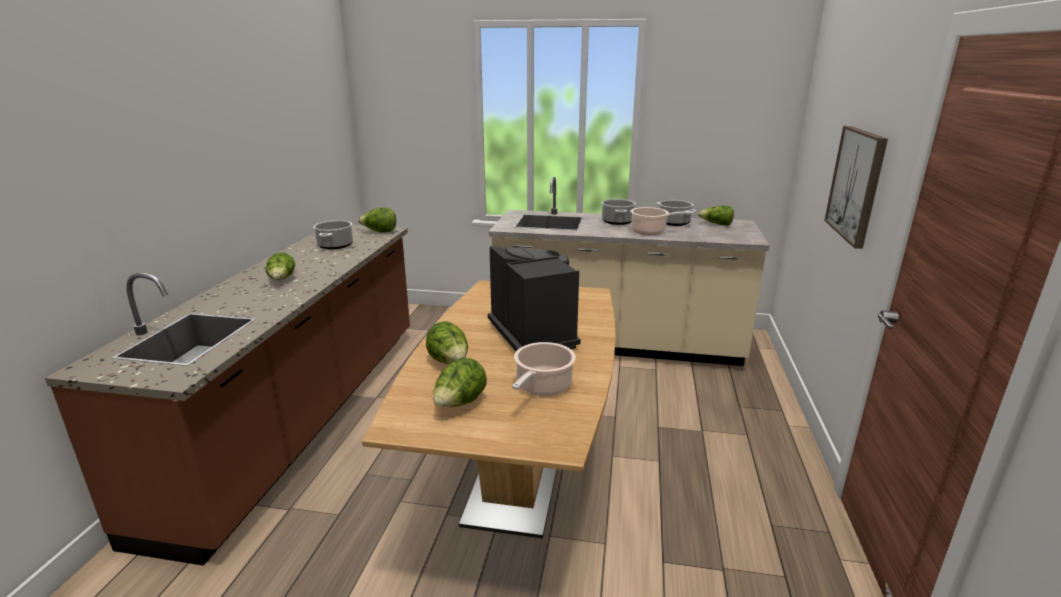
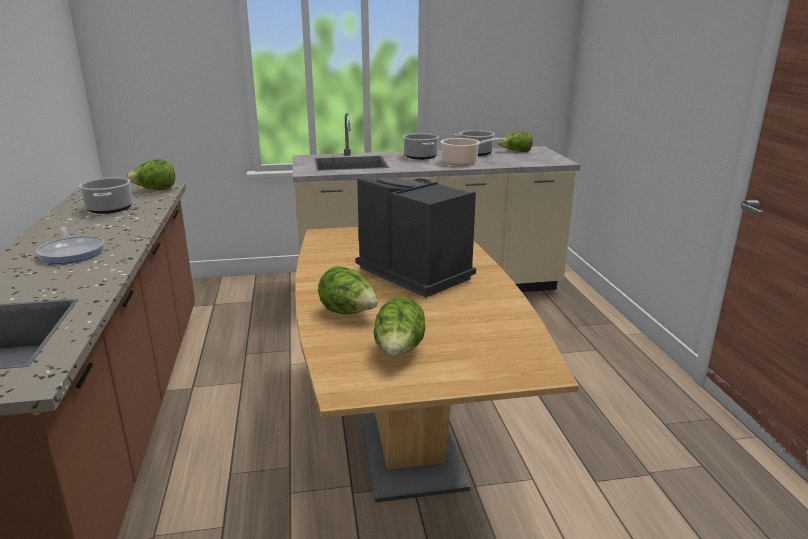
camera: 20 degrees left, 0 degrees up
lettuce [266,252,295,280] -> frying pan [36,227,105,264]
cooking pot [512,342,576,396] -> none
picture [824,126,888,249] -> none

